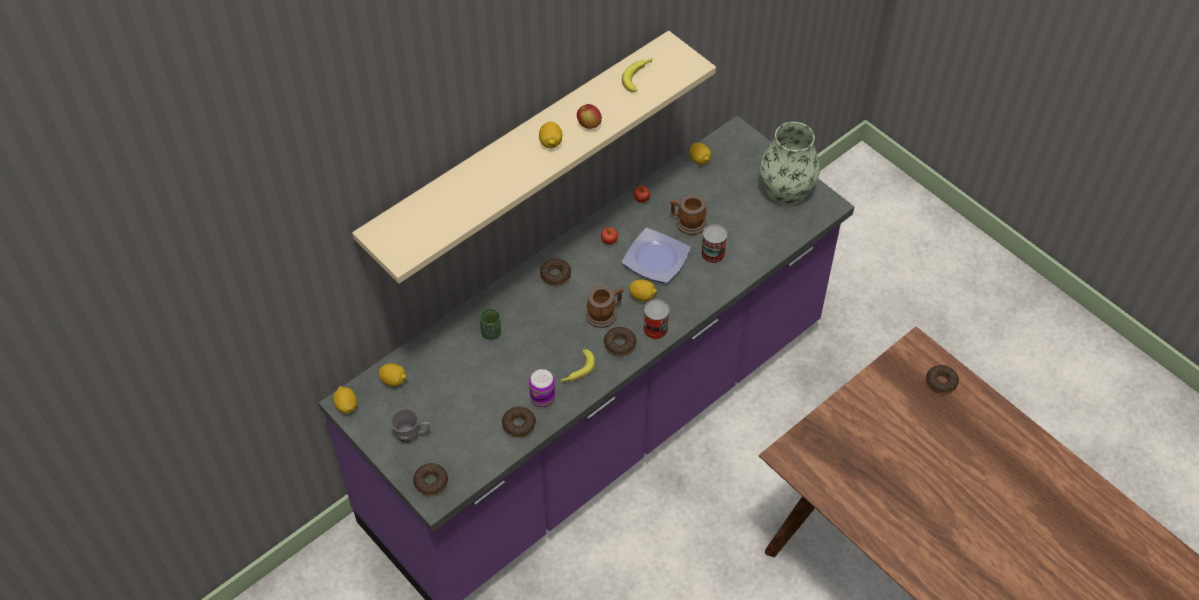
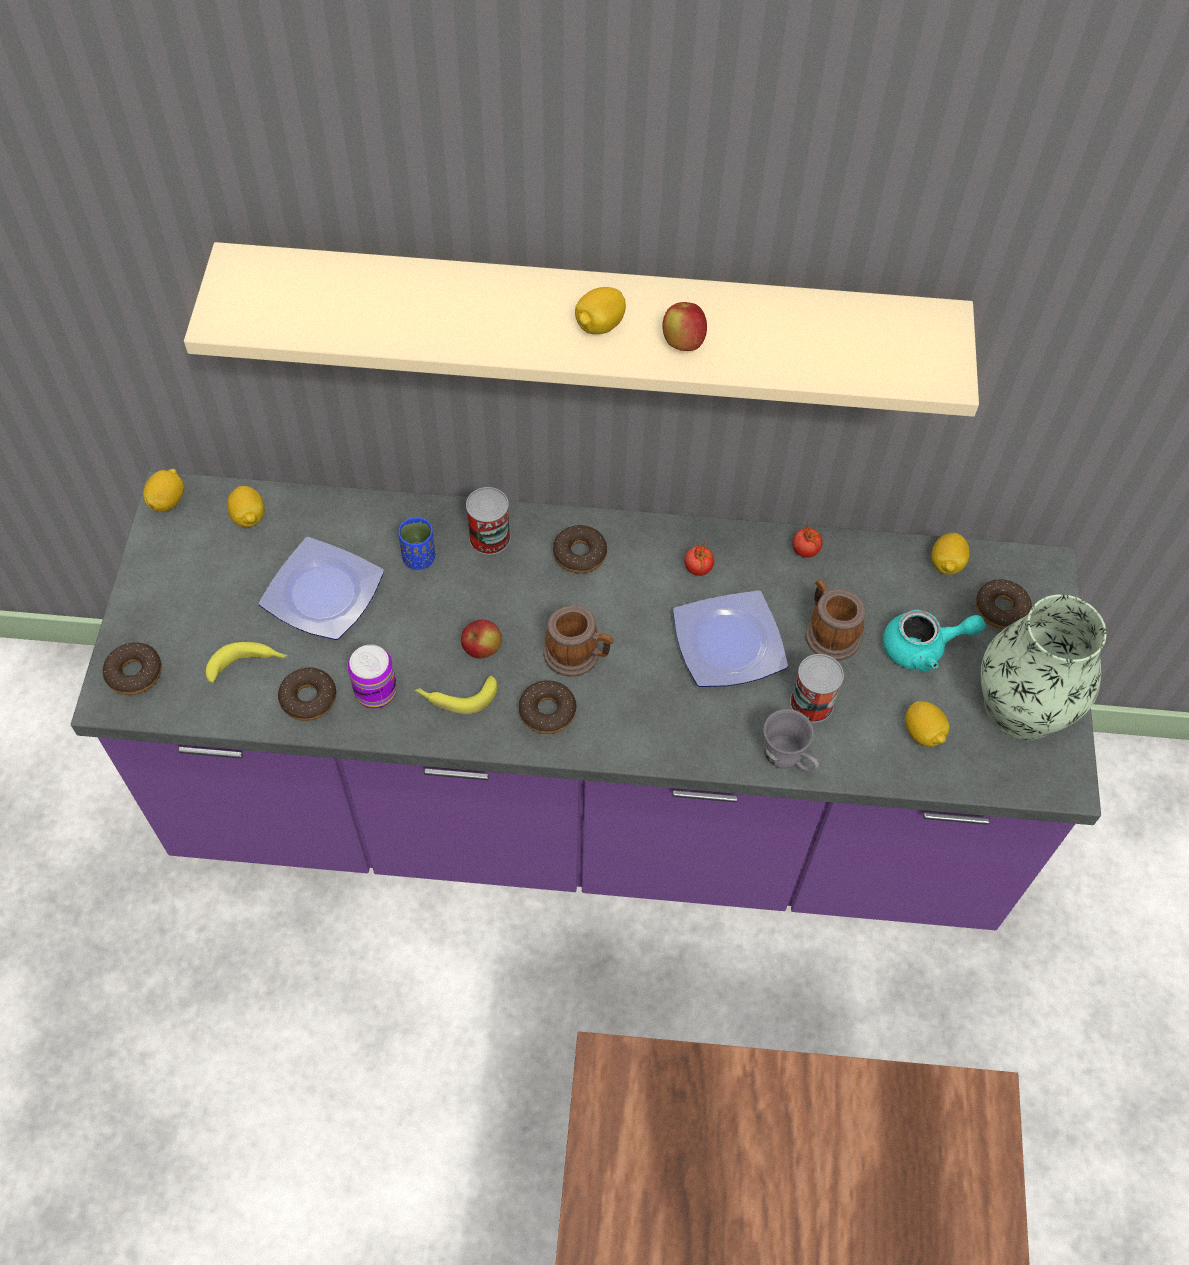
camera: 45 degrees right, 5 degrees up
grey mug [390,408,430,443] -> grey mug moved to [763,709,819,773]
green cup [480,309,501,340] -> blue cup [398,517,435,570]
banana [622,58,653,92] -> banana moved to [205,642,288,683]
lemon [629,280,657,301] -> lemon moved to [905,701,949,747]
can [643,299,669,340] -> can moved to [466,487,510,555]
donut [926,365,959,394] -> donut moved to [976,579,1032,629]
none -> plate [259,537,384,640]
none -> apple [461,620,502,659]
none -> turquoise teapot [883,610,986,672]

